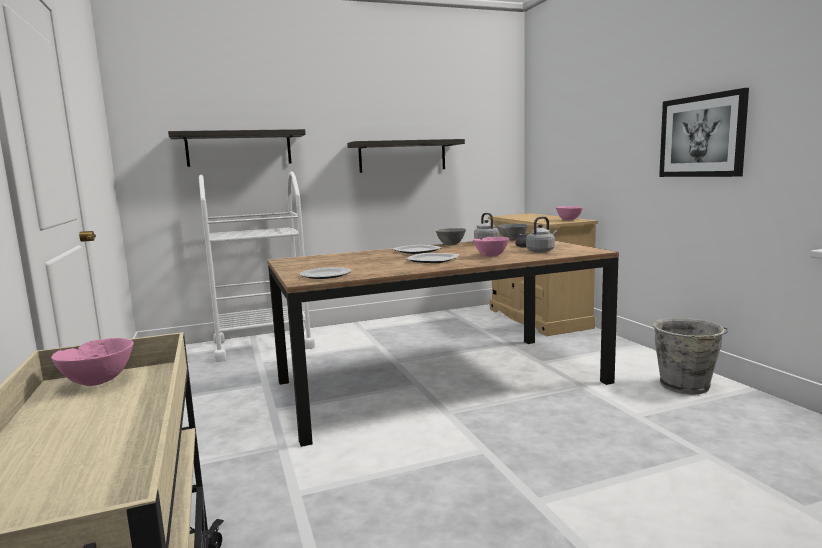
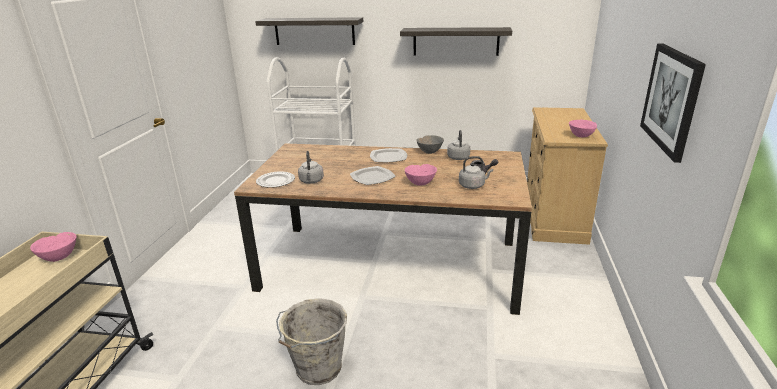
camera: 30 degrees right, 15 degrees up
grey bowl [497,224,528,240] -> none
grey bucket [653,318,728,394] -> grey bucket moved to [276,298,347,385]
none -> grey kettle [298,151,324,184]

